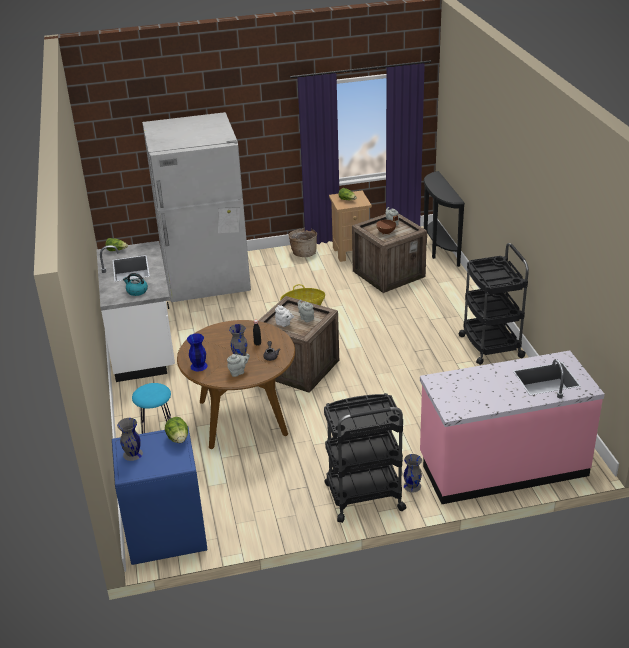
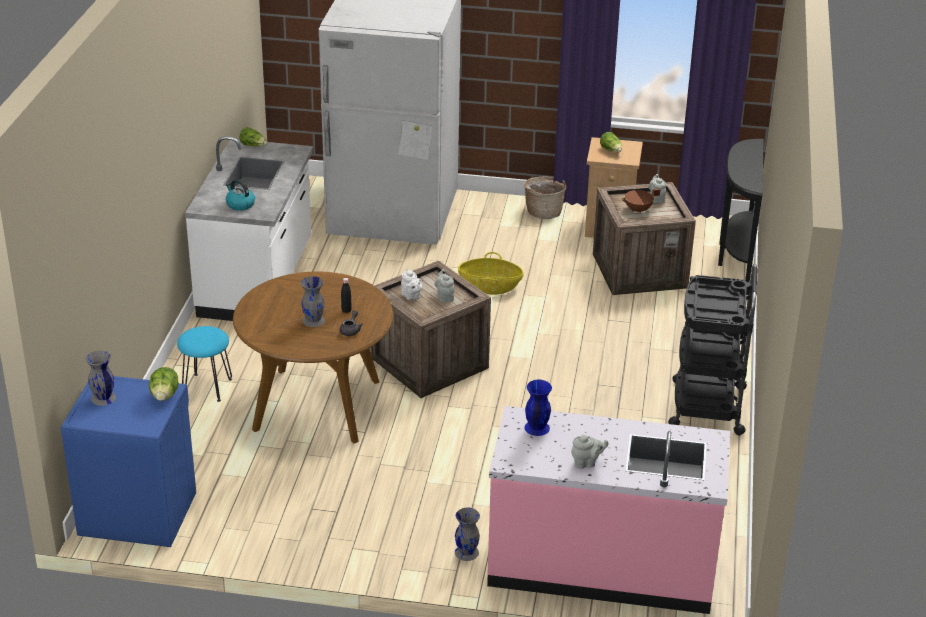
camera: 20 degrees right, 0 degrees up
blue vase [187,334,208,371] -> blue vase moved to [524,380,552,436]
grey teapot [227,354,250,377] -> grey teapot moved to [571,435,609,469]
black cart [324,393,407,523] -> none

